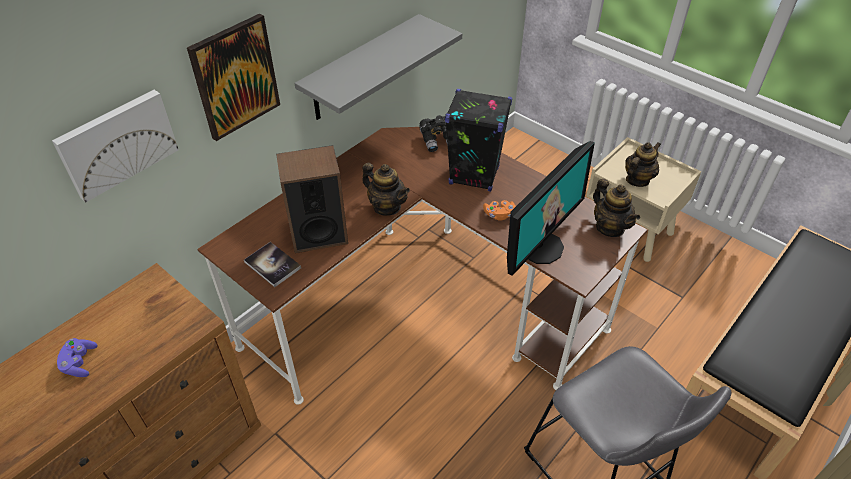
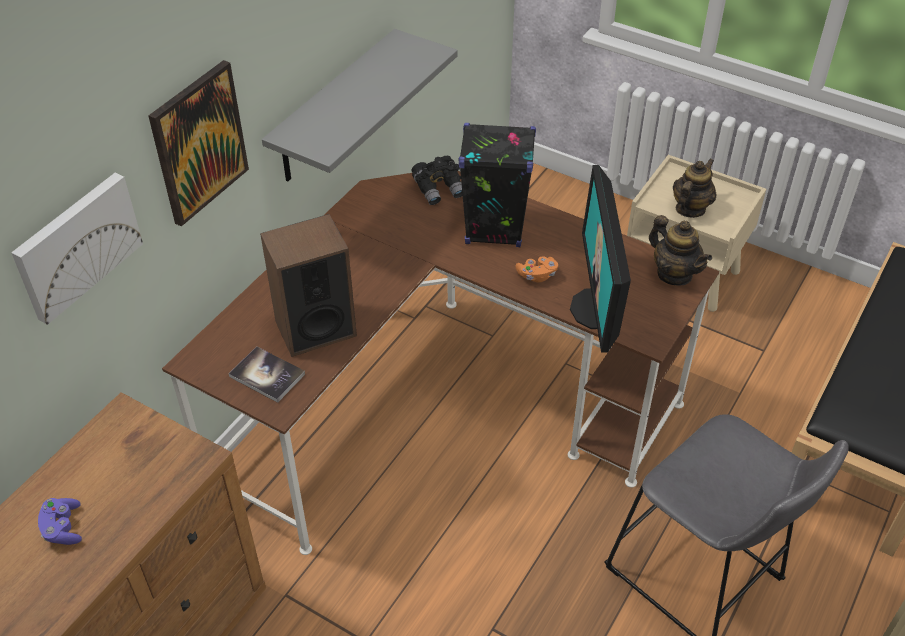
camera: 10 degrees left, 0 degrees up
teapot [362,163,410,216] -> none
monitor [507,141,595,276] -> monitor turned 150 degrees clockwise [570,165,631,353]

